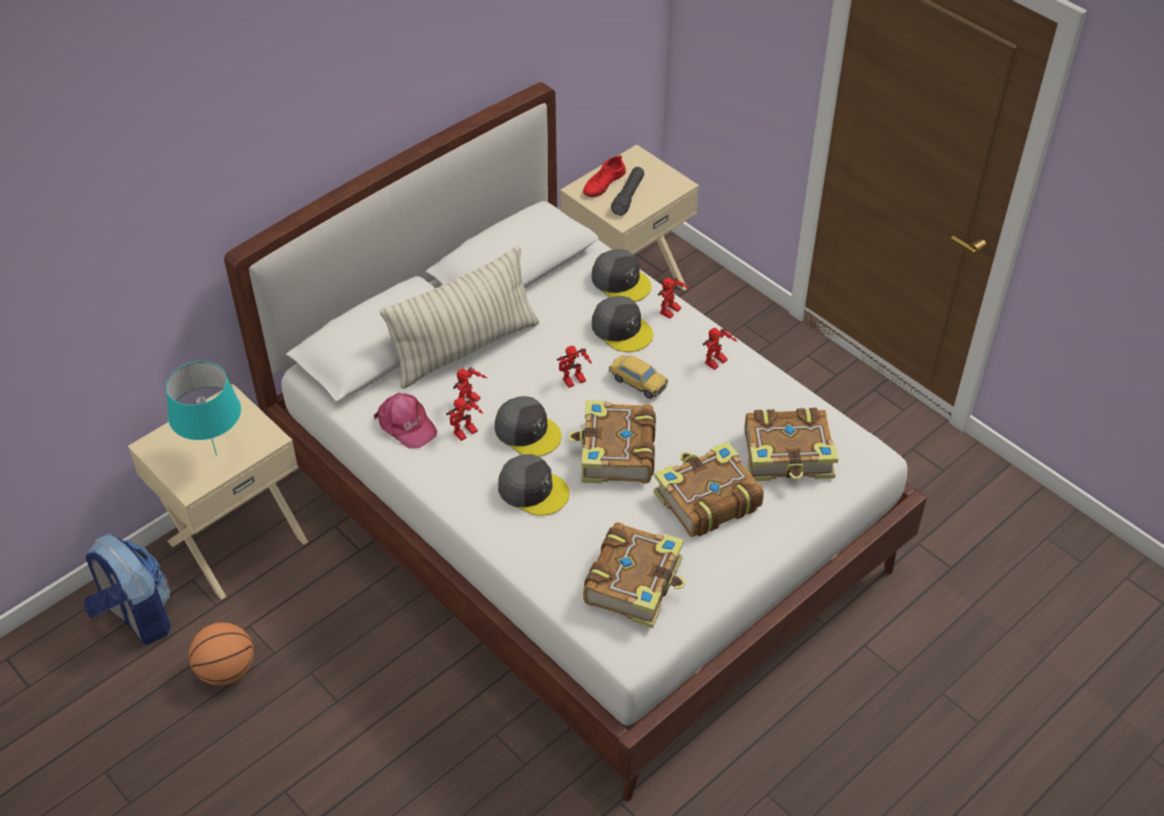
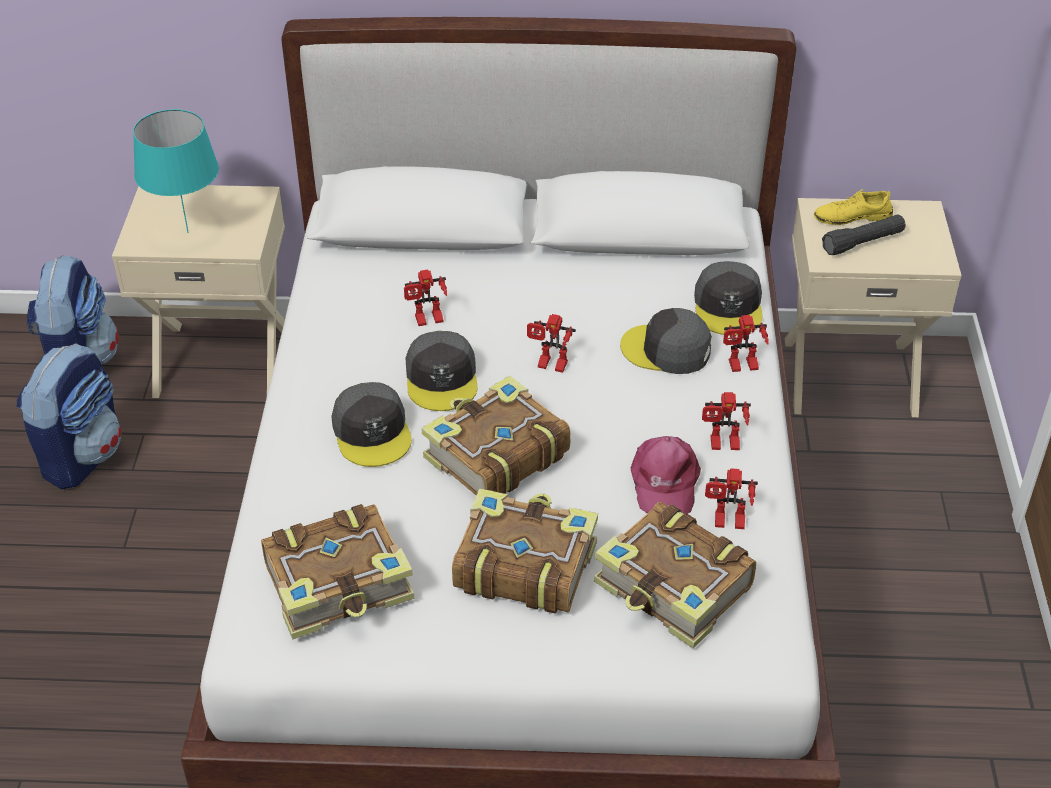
camera: 45 degrees right, 5 degrees down
basketball [189,622,254,686] -> backpack [17,343,121,490]
pink cap [374,393,437,448] -> pink cap moved to [631,436,701,514]
pillow [380,246,539,389] -> none
toy robot [446,398,483,441] -> toy robot moved to [705,468,758,529]
red shoe [583,155,626,198] -> yellow shoe [814,189,893,225]
grey cap [592,296,653,352] -> grey cap turned 105 degrees clockwise [620,308,712,374]
toy car [609,355,668,399] -> none

